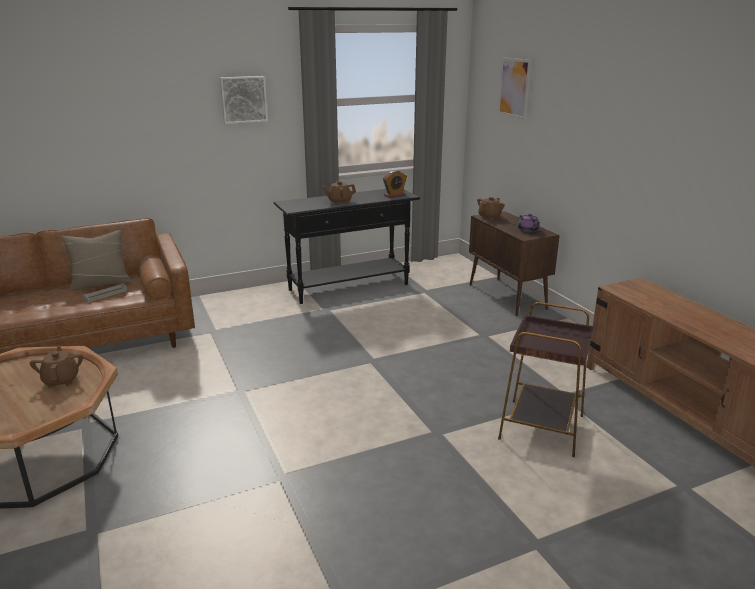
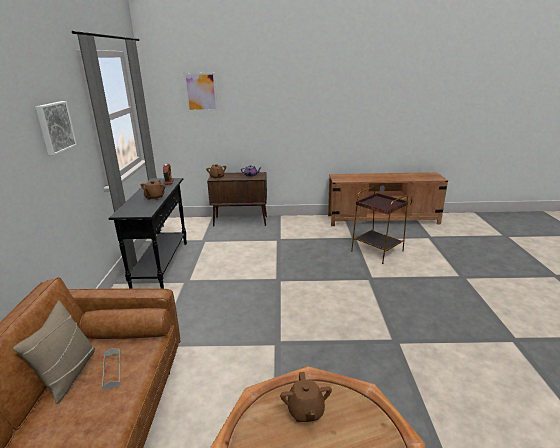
camera: 65 degrees left, 0 degrees up
brown teapot [30,346,83,388] -> brown teapot turned 105 degrees counterclockwise [280,372,332,422]

